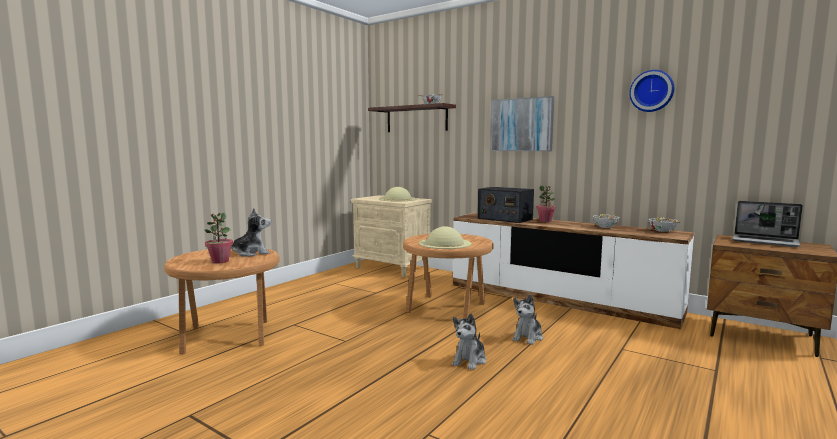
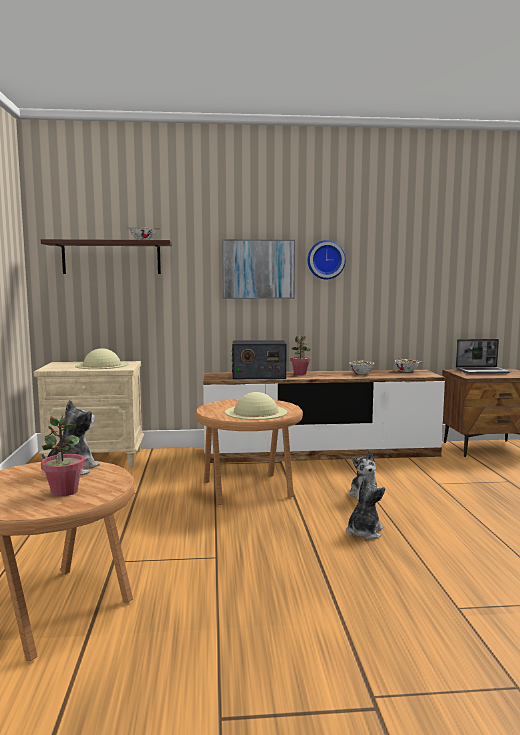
camera: 40 degrees left, 0 degrees up
plush toy [452,313,486,370] -> plush toy turned 135 degrees counterclockwise [346,477,385,540]
wall clock [629,70,674,112] -> wall clock moved to [308,240,346,280]

